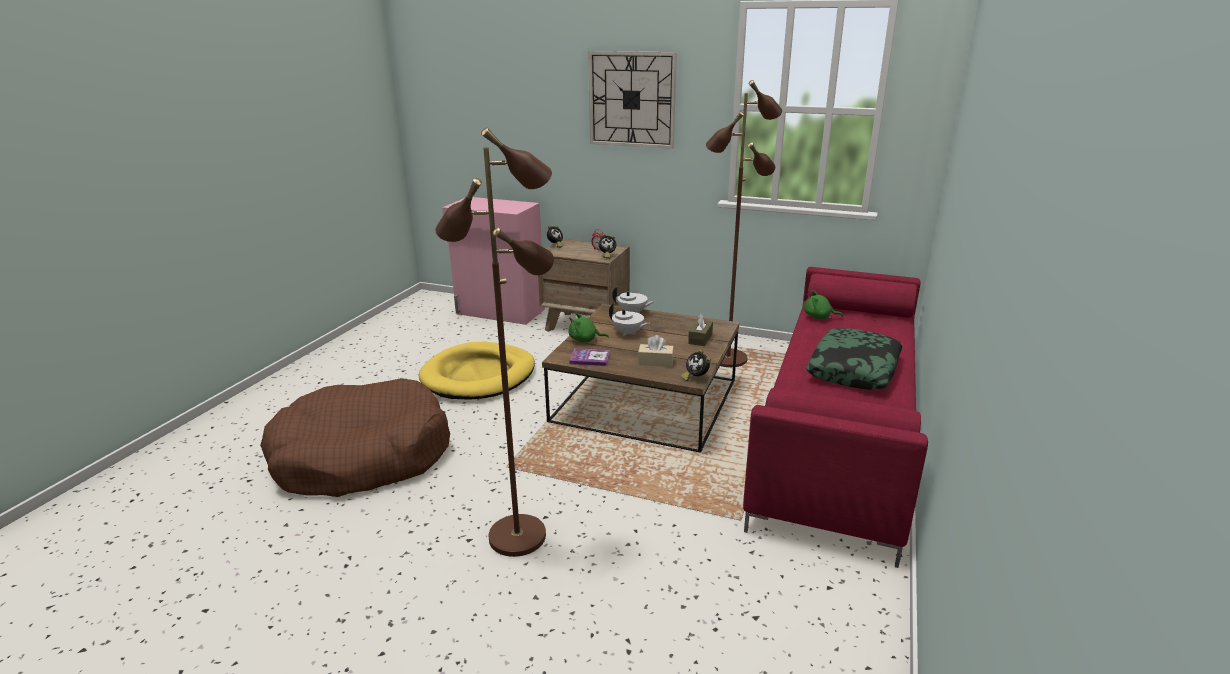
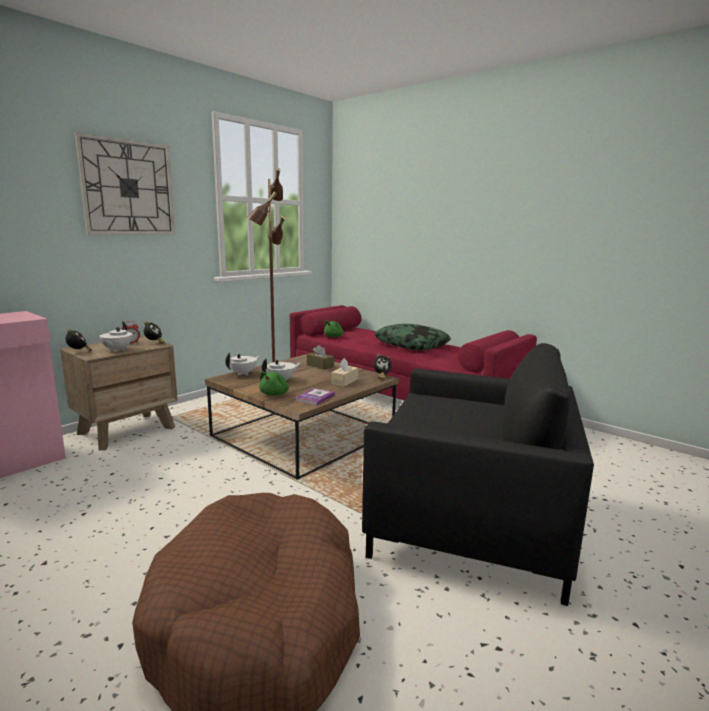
camera: 70 degrees left, 10 degrees down
yellow dog bed [419,342,535,400] -> none
brown floor lamp [435,127,554,557] -> black armchair [362,343,594,606]
none -> white teapot [99,321,133,352]

